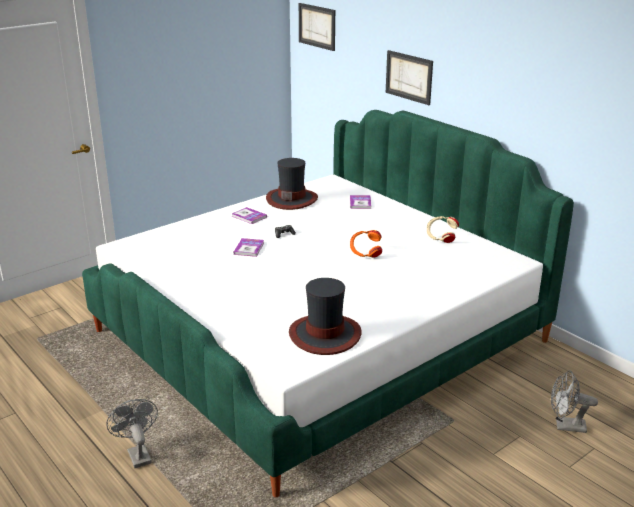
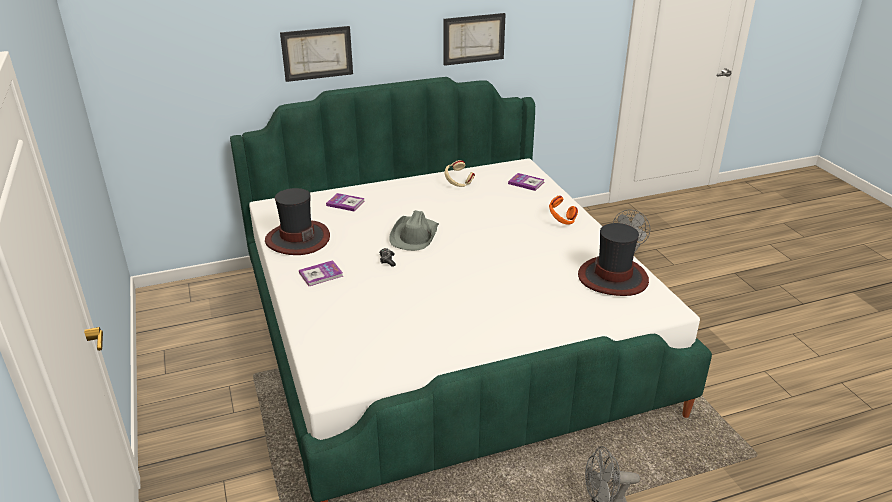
camera: 70 degrees left, 5 degrees up
book [234,238,264,257] -> book moved to [508,173,545,191]
picture [299,3,335,51] -> picture moved to [443,13,505,66]
orange headphones [350,230,382,258] -> orange headphones moved to [549,196,578,225]
none -> grey hat [389,210,439,251]

